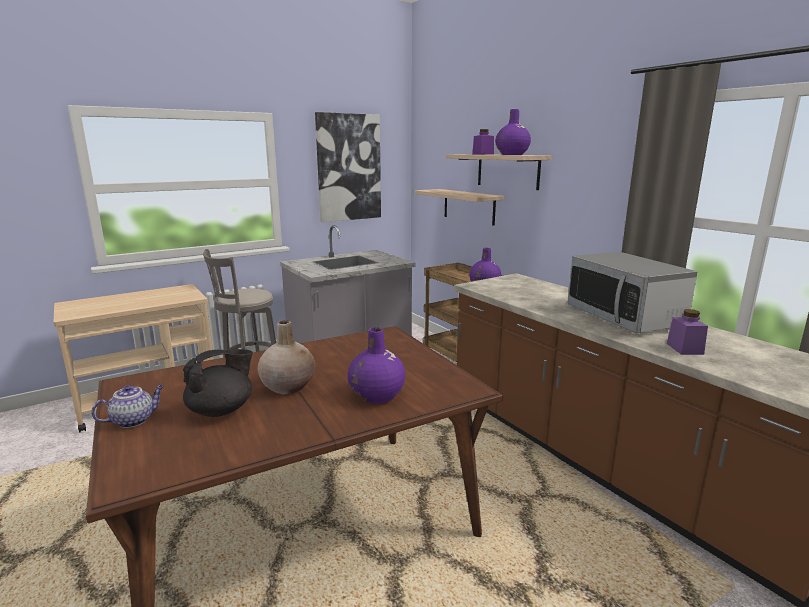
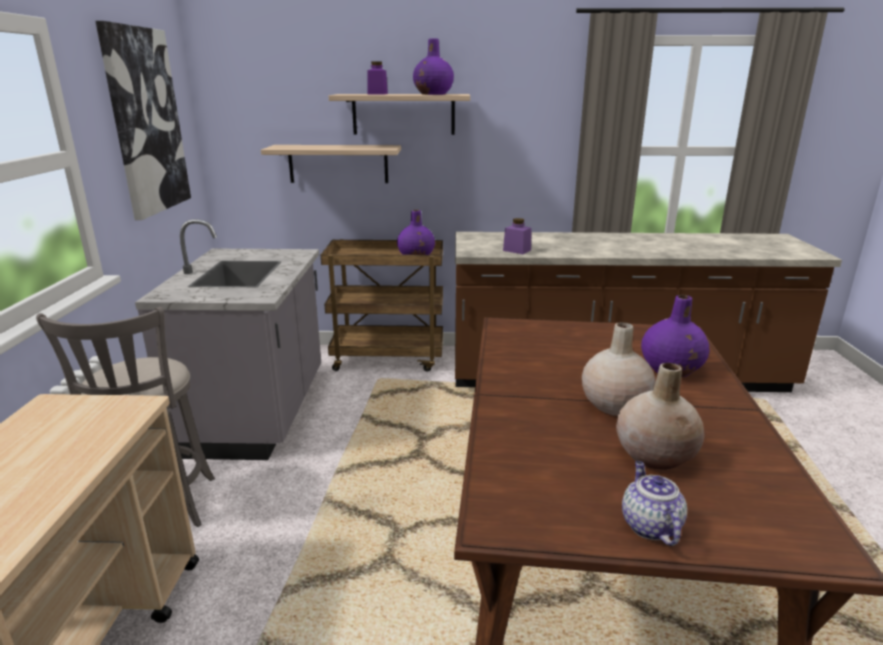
camera: 55 degrees left, 5 degrees up
black teapot [183,349,253,417] -> beige vase [616,363,705,470]
microwave [567,252,697,333] -> none
purple jar [667,309,708,355] -> purple jar moved to [503,218,531,254]

